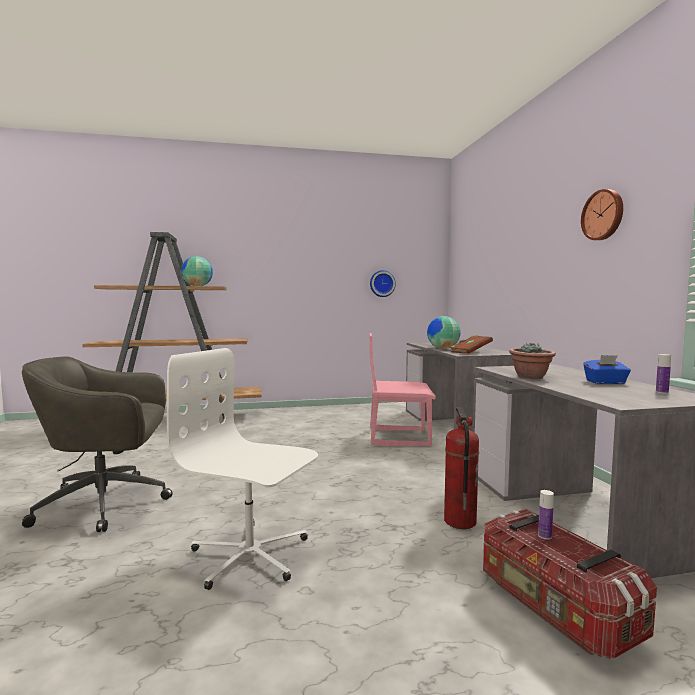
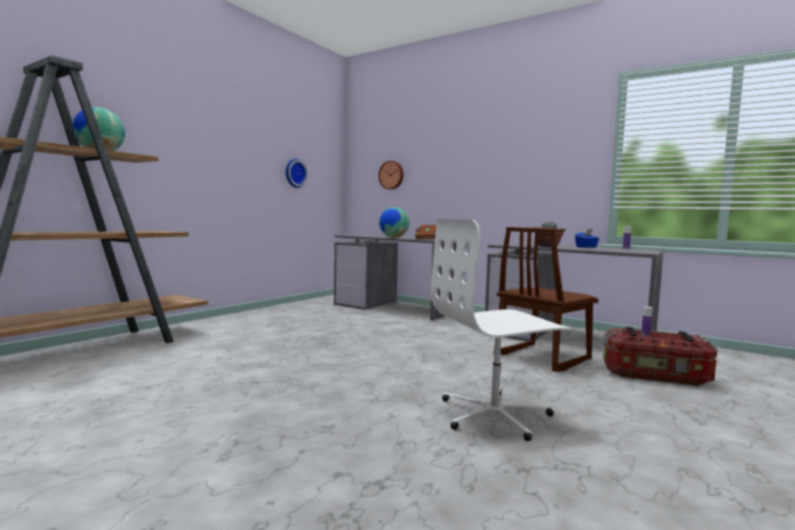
camera: 45 degrees left, 0 degrees up
grey office chair [22,356,173,532] -> none
pink chair [369,333,436,446] -> none
fire extinguisher [444,407,479,529] -> brown chair [494,227,598,372]
wall clock [581,189,623,240] -> wall clock moved to [378,161,403,189]

